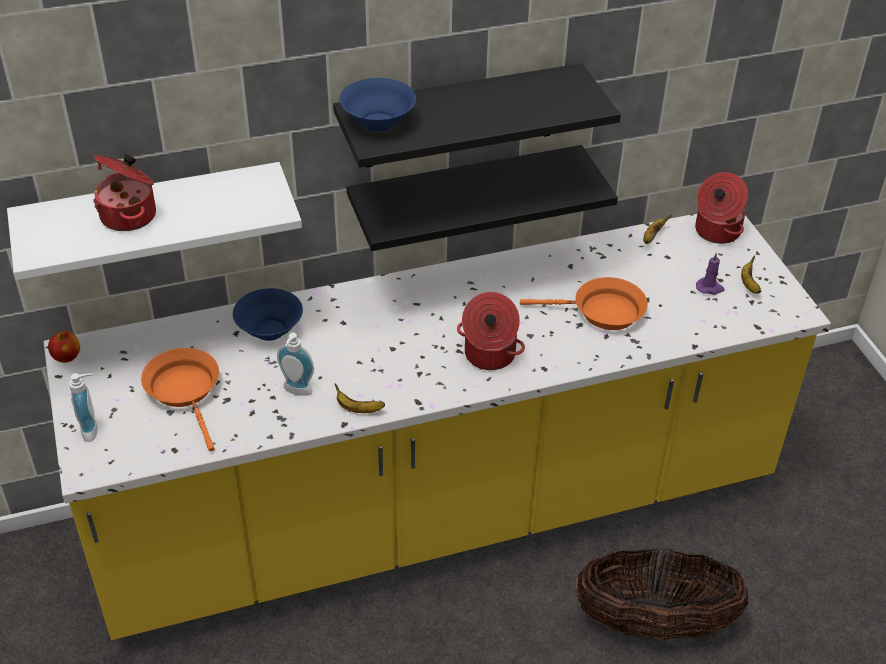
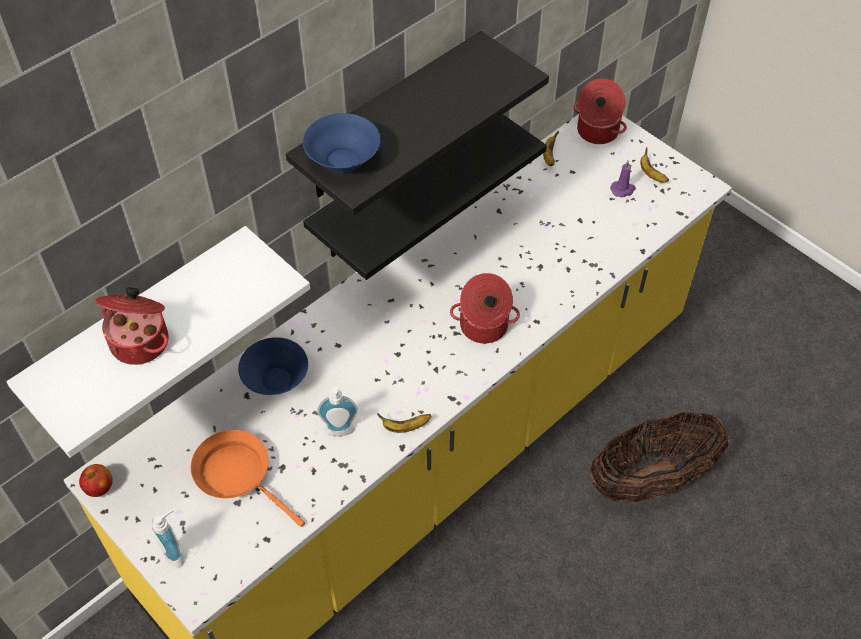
camera: 25 degrees left, 10 degrees up
orange frying pan [520,277,648,330] -> none

